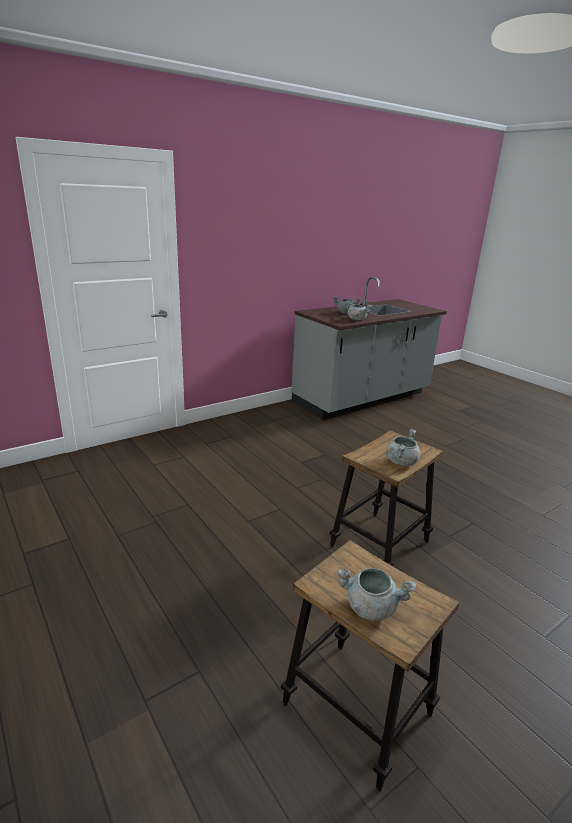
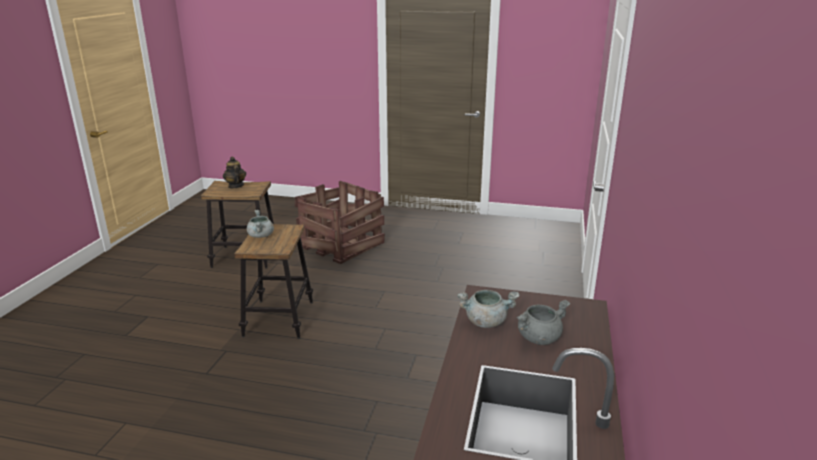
camera: 140 degrees right, 0 degrees up
grey cooking pot [337,568,416,620] -> teapot [223,157,246,188]
none -> crate [295,181,385,264]

